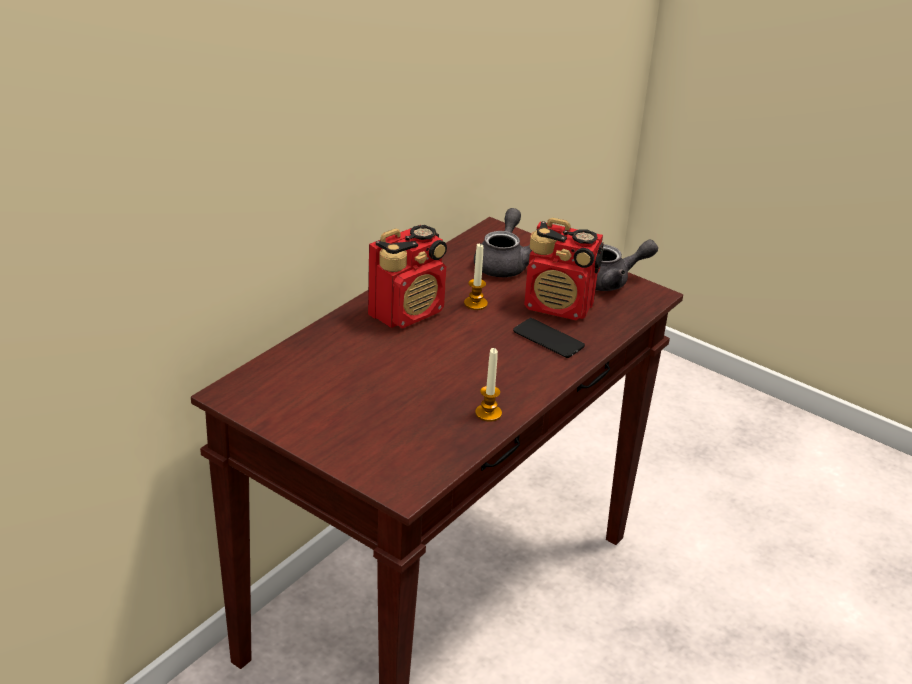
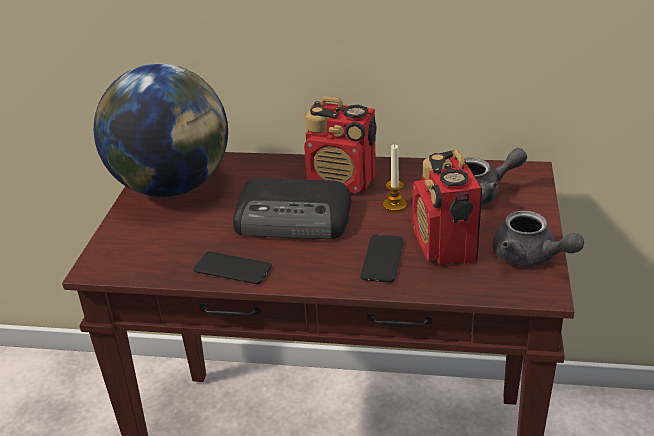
camera: 65 degrees right, 0 degrees up
candle [475,348,502,422] -> phone [194,251,272,284]
none -> globe [94,63,228,197]
none -> radio [233,178,351,239]

